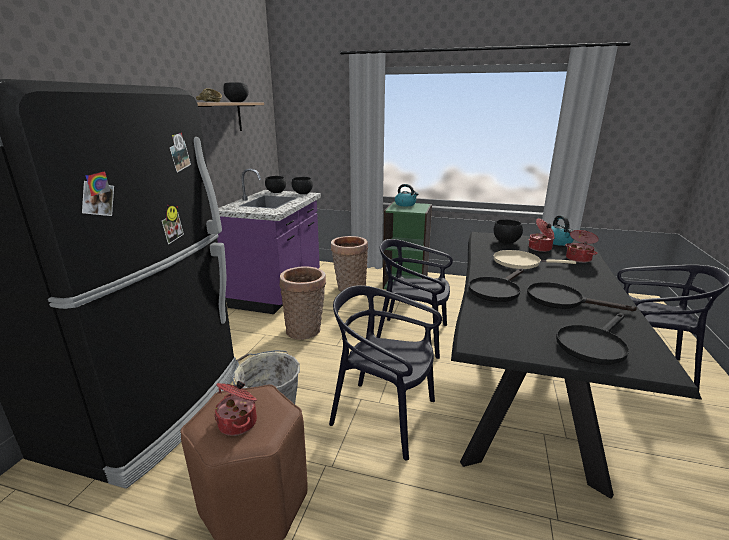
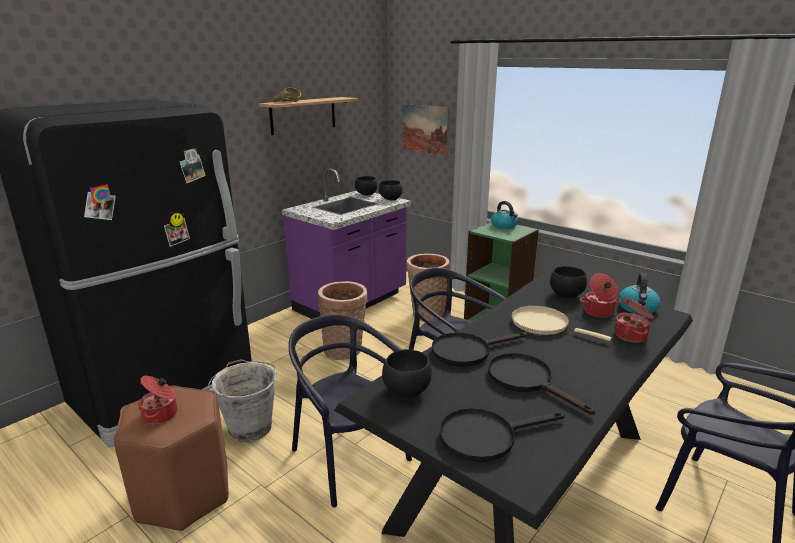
camera: 25 degrees right, 0 degrees up
black bowl [223,82,249,102] -> black bowl moved to [382,349,432,398]
none -> picture [403,104,449,155]

